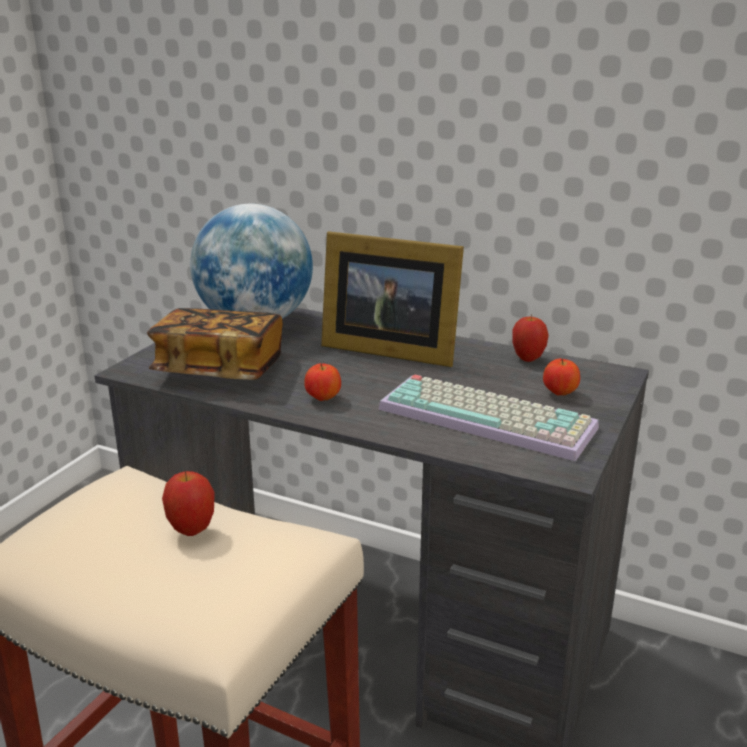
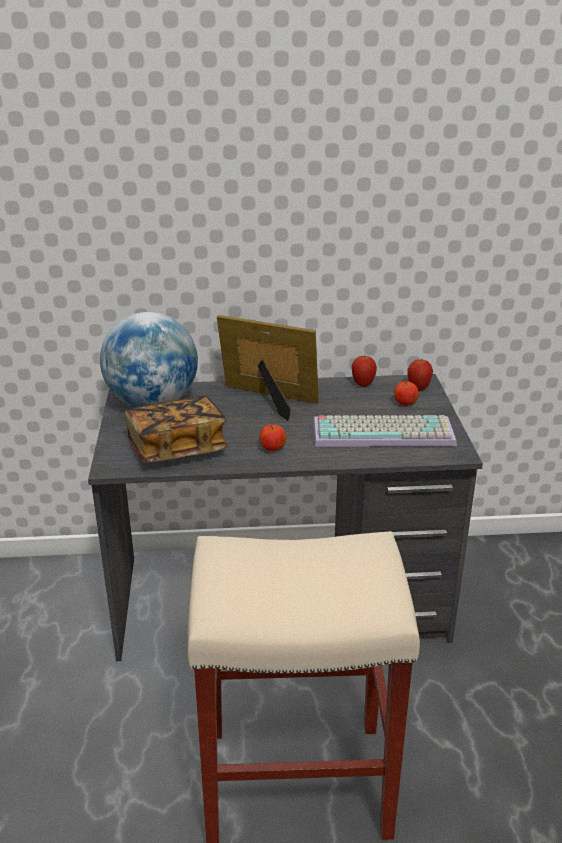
camera: 30 degrees left, 5 degrees up
apple [162,471,214,536] -> apple moved to [407,359,433,391]
picture frame [321,232,464,367] -> picture frame turned 150 degrees counterclockwise [217,315,319,421]

